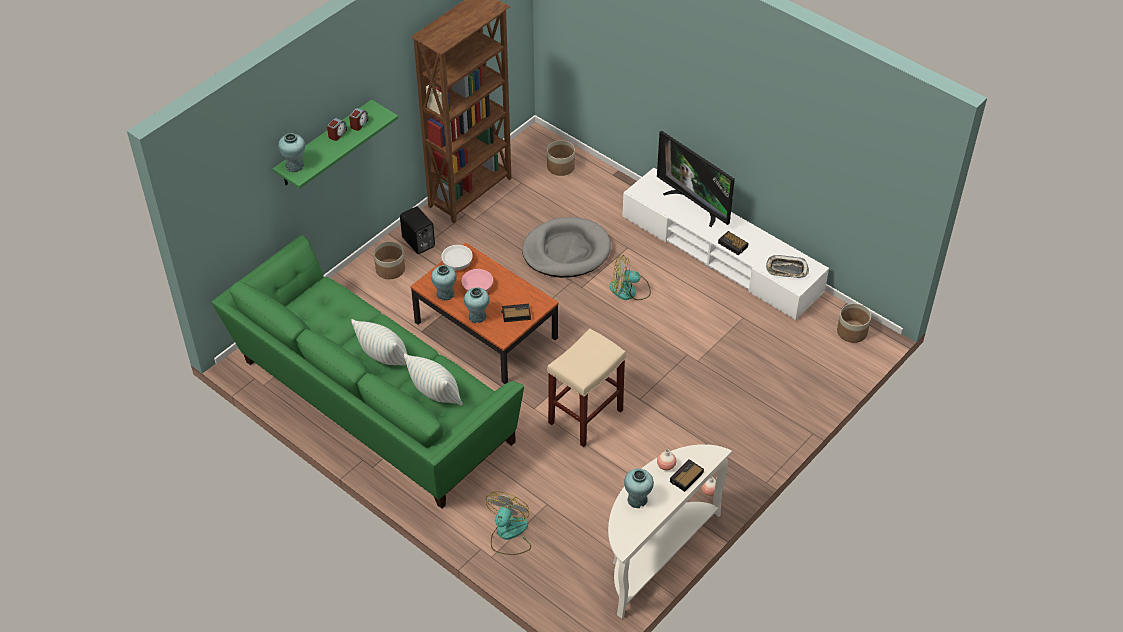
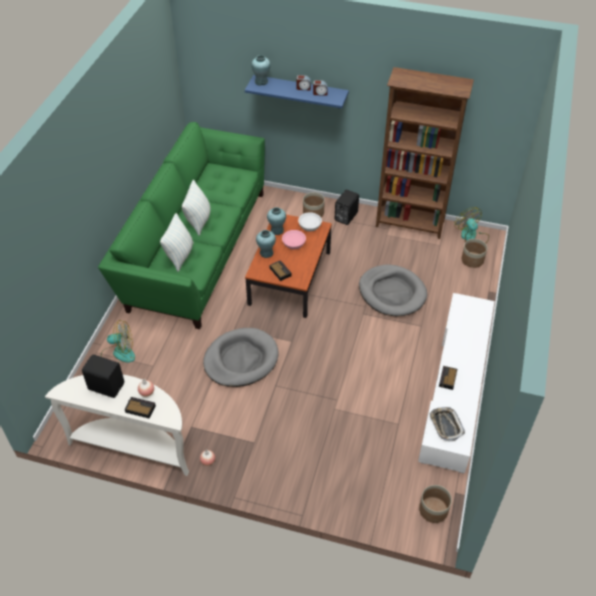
camera: 65 degrees right, 0 degrees up
green shelf [273,100,398,189] -> blue shelf [245,75,349,108]
beige stool [547,329,626,447] -> grey dog bed [203,328,279,387]
fan [609,255,651,300] -> fan moved to [455,207,489,243]
turquoise vase [624,468,654,508] -> black speaker [82,354,124,398]
television [657,131,735,227] -> none

